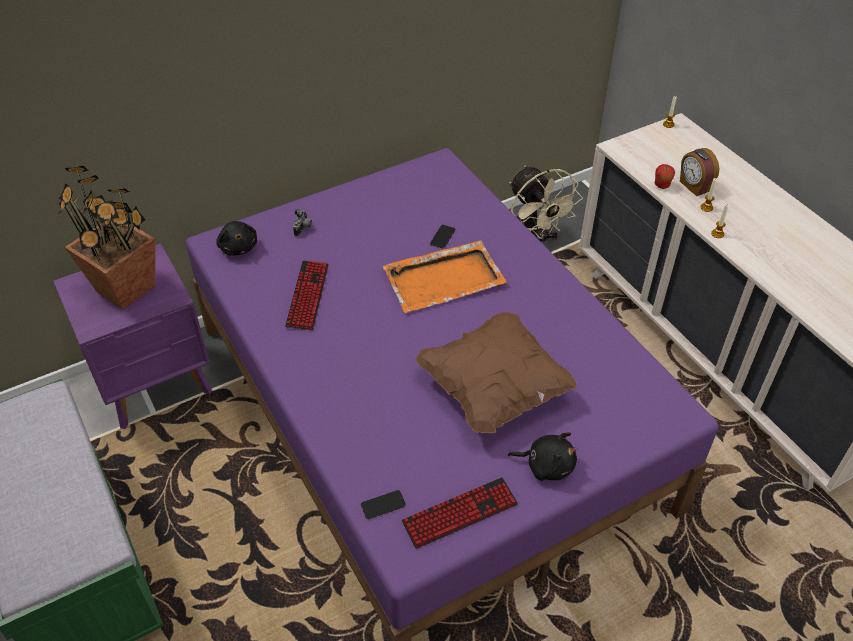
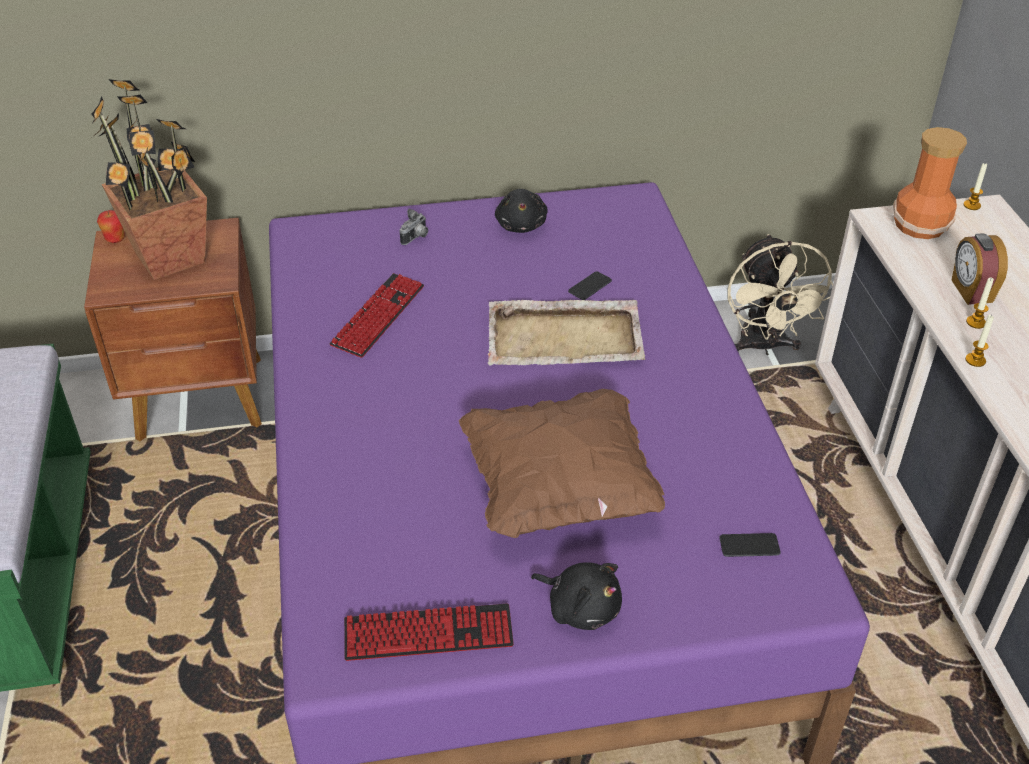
camera: 20 degrees right, 5 degrees down
purple nightstand [53,243,212,429] -> brown nightstand [84,218,262,441]
black plush toy [216,221,257,256] -> black plush toy moved to [495,189,548,233]
phone [361,490,406,519] -> phone moved to [719,533,781,557]
orange tray [383,240,507,313] -> beige tray [488,300,645,366]
apple [655,164,675,189] -> apple moved to [97,210,125,243]
none -> vase [893,127,967,239]

